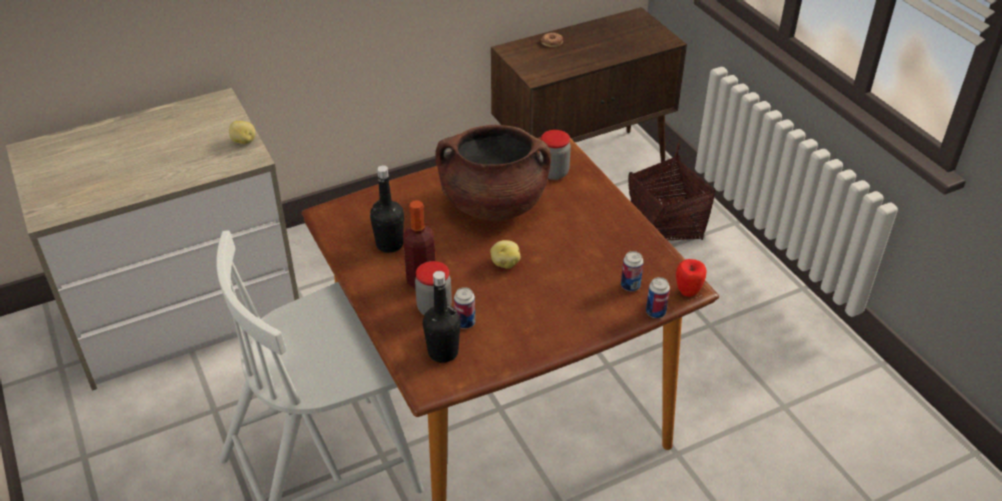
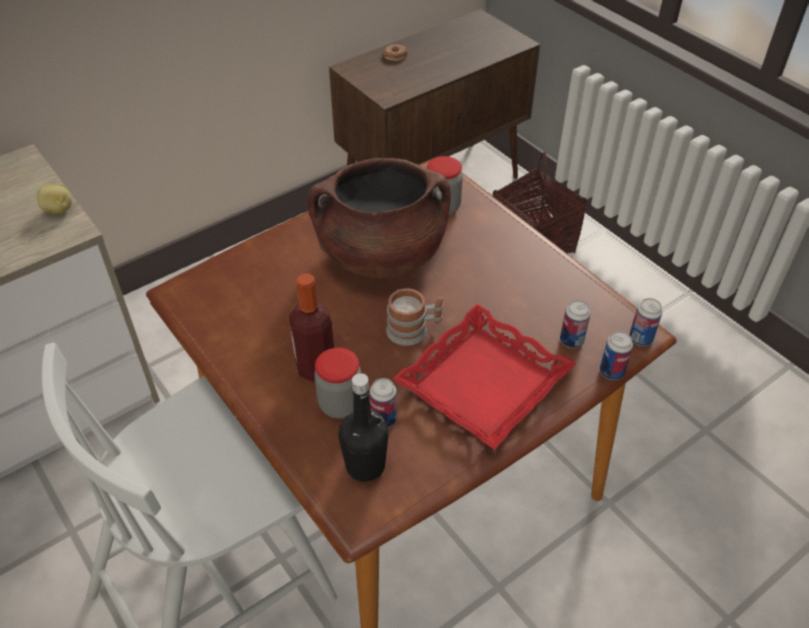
camera: 10 degrees left, 5 degrees up
black bottle [370,165,404,253] -> none
potato [490,240,521,268] -> mug [386,289,443,346]
apple [676,259,707,297] -> can [629,298,662,346]
none -> red tray [393,304,577,450]

